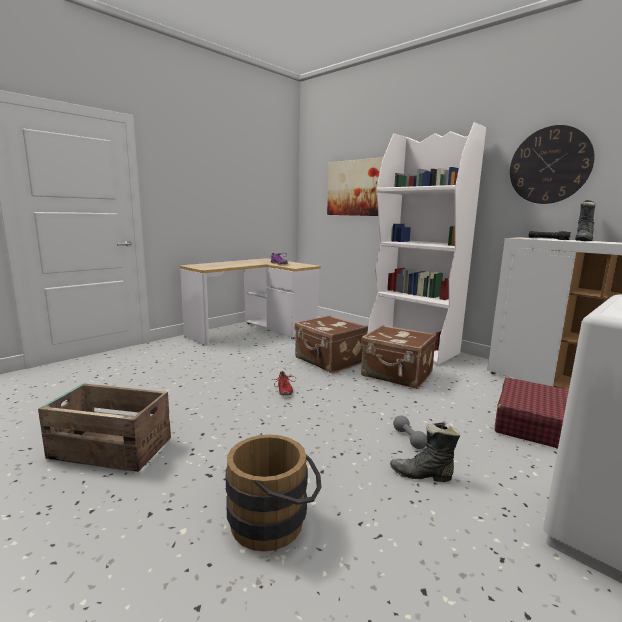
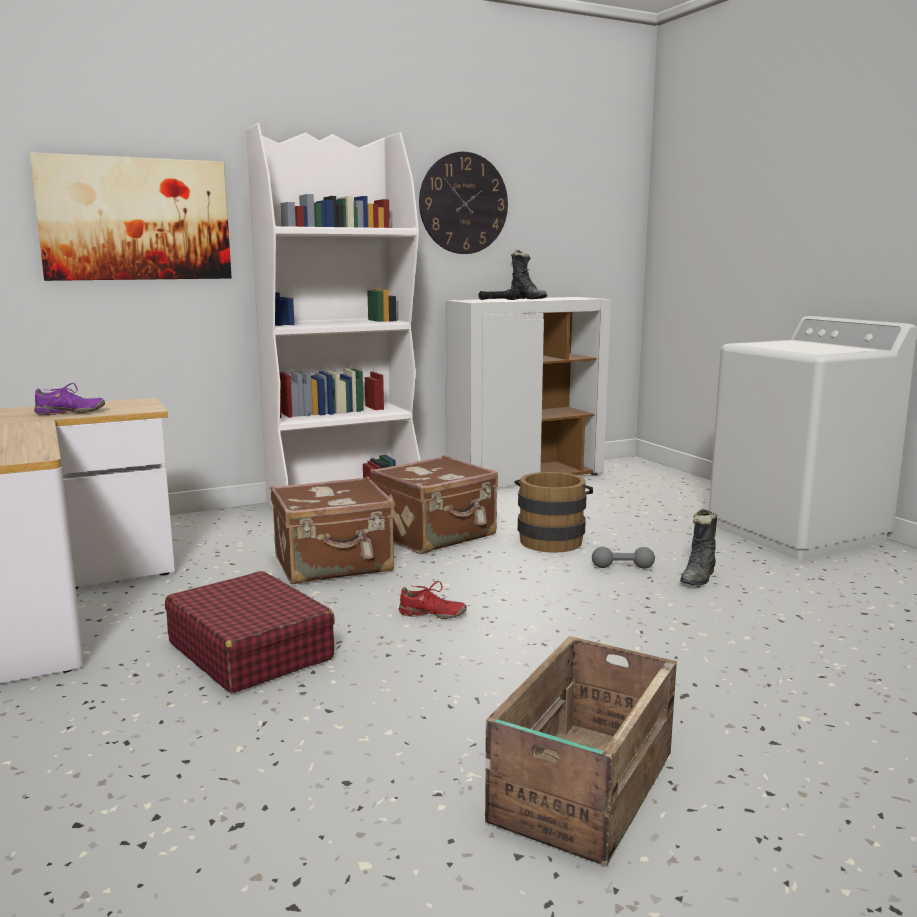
camera: 70 degrees left, 0 degrees up
brown bucket [226,434,322,552] -> brown bucket moved to [514,472,593,553]
red suitcase [495,377,569,449] -> red suitcase moved to [165,571,335,693]

